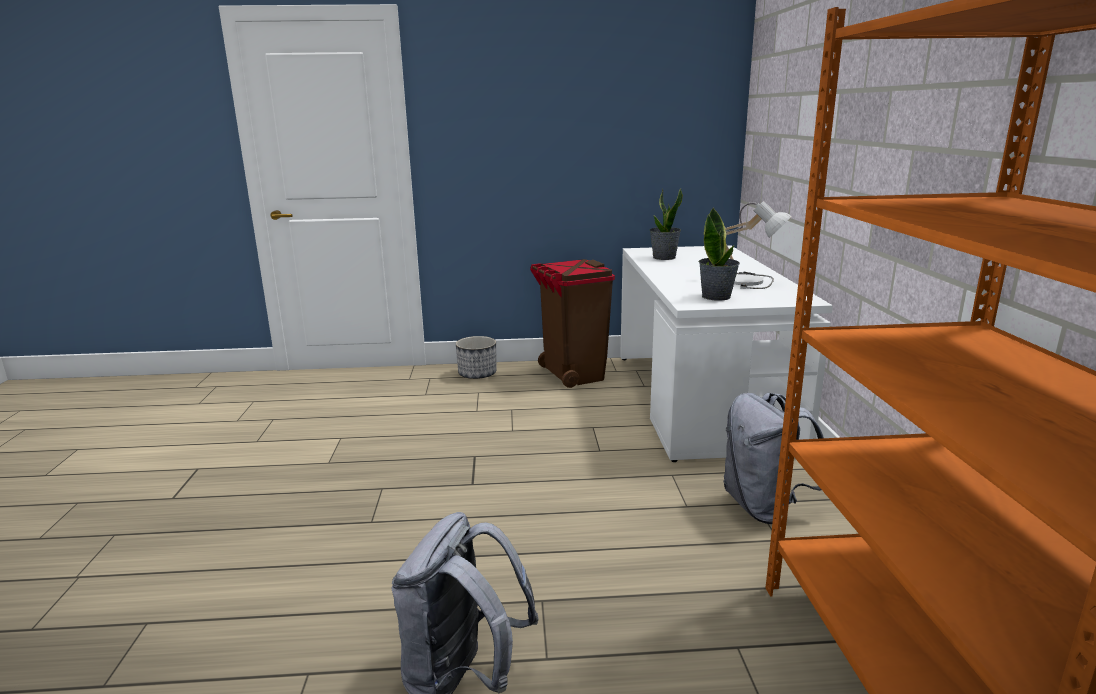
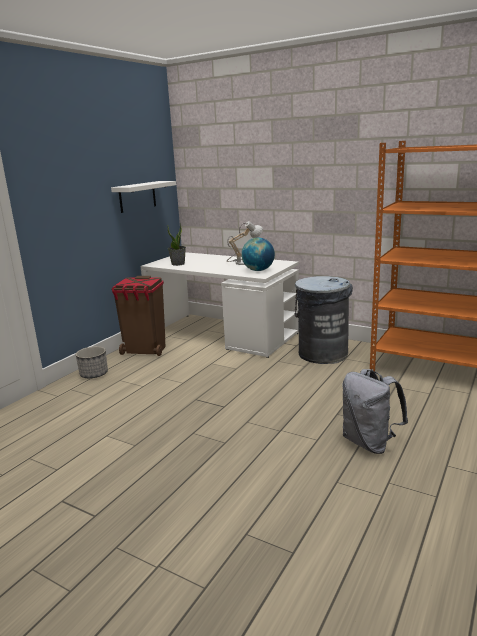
camera: 55 degrees left, 0 degrees up
potted plant [699,208,740,301] -> globe [241,238,275,271]
grey backpack [723,393,824,524] -> grey trash can [295,276,353,364]
none -> white shelf [111,181,176,213]

